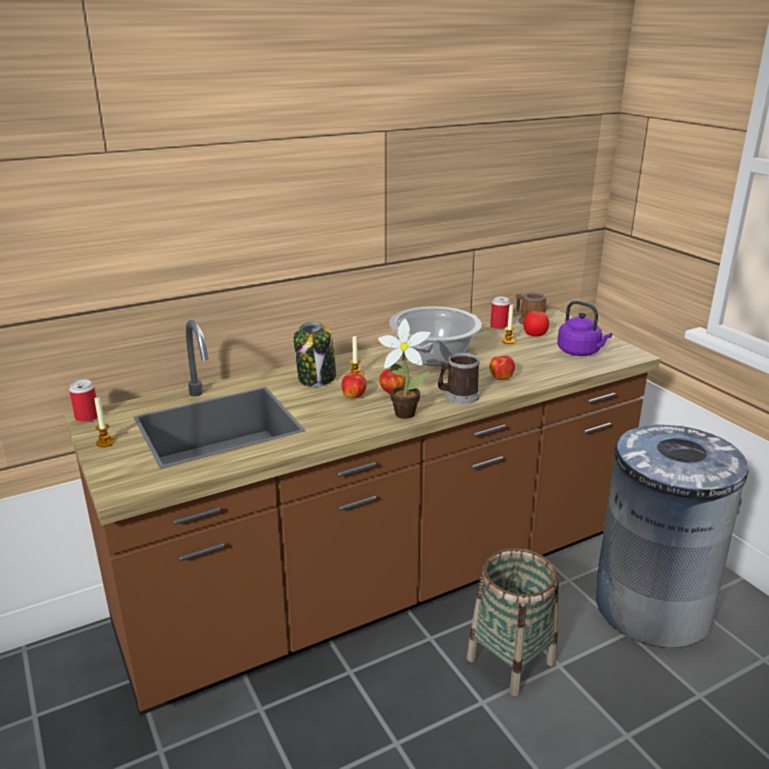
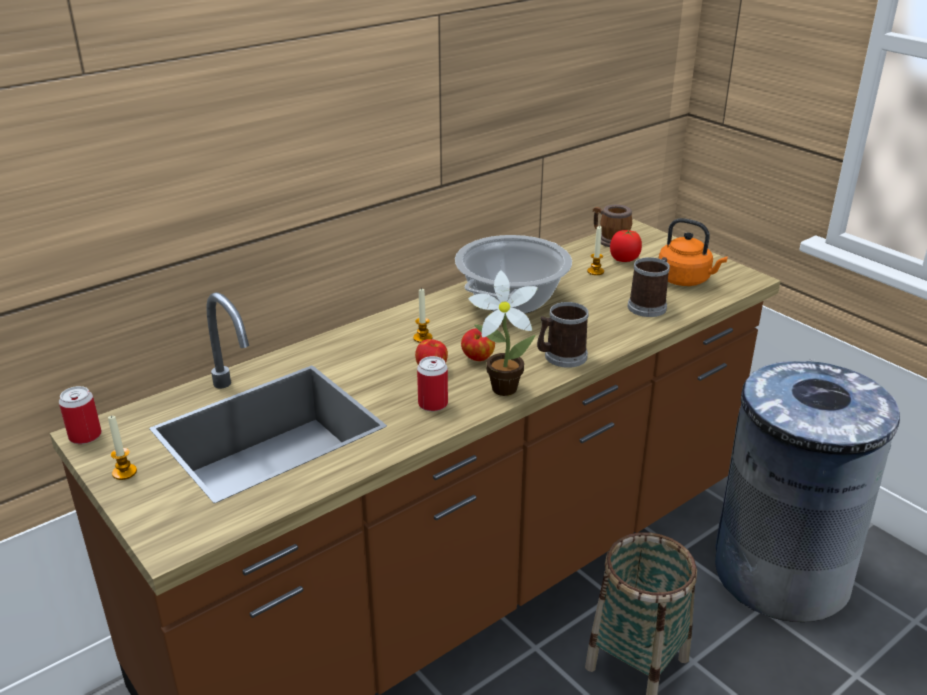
camera: 10 degrees left, 5 degrees up
jar [294,321,336,387] -> none
apple [489,356,515,380] -> none
can [490,297,510,330] -> can moved to [417,356,448,411]
purple kettle [557,301,612,356] -> orange kettle [659,218,728,286]
none -> mug [627,257,670,317]

